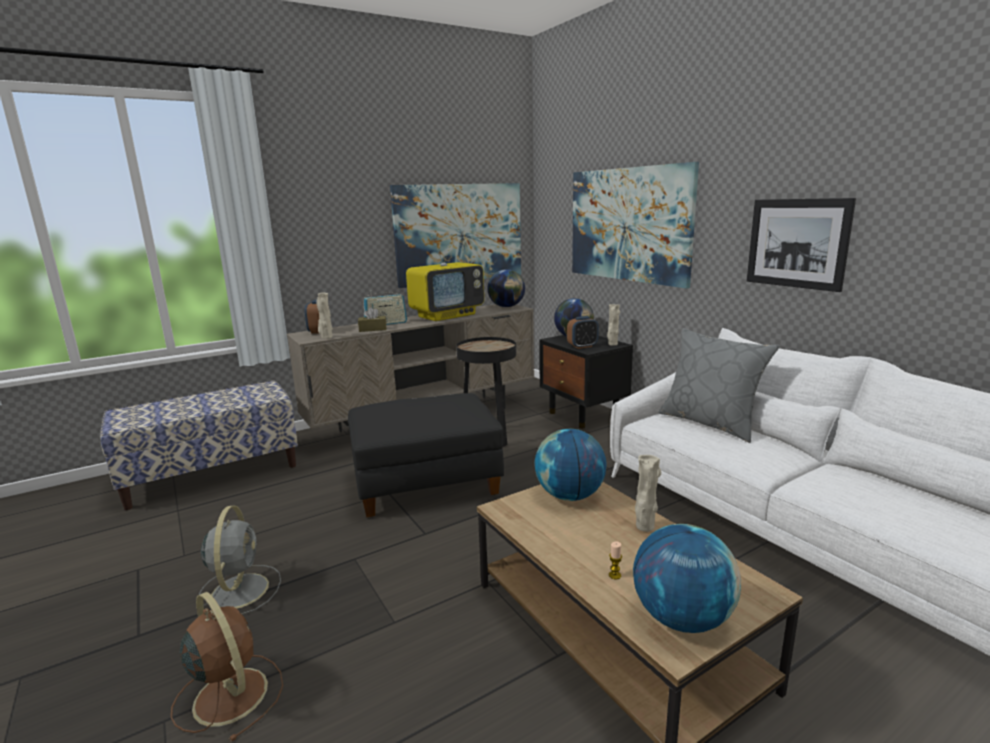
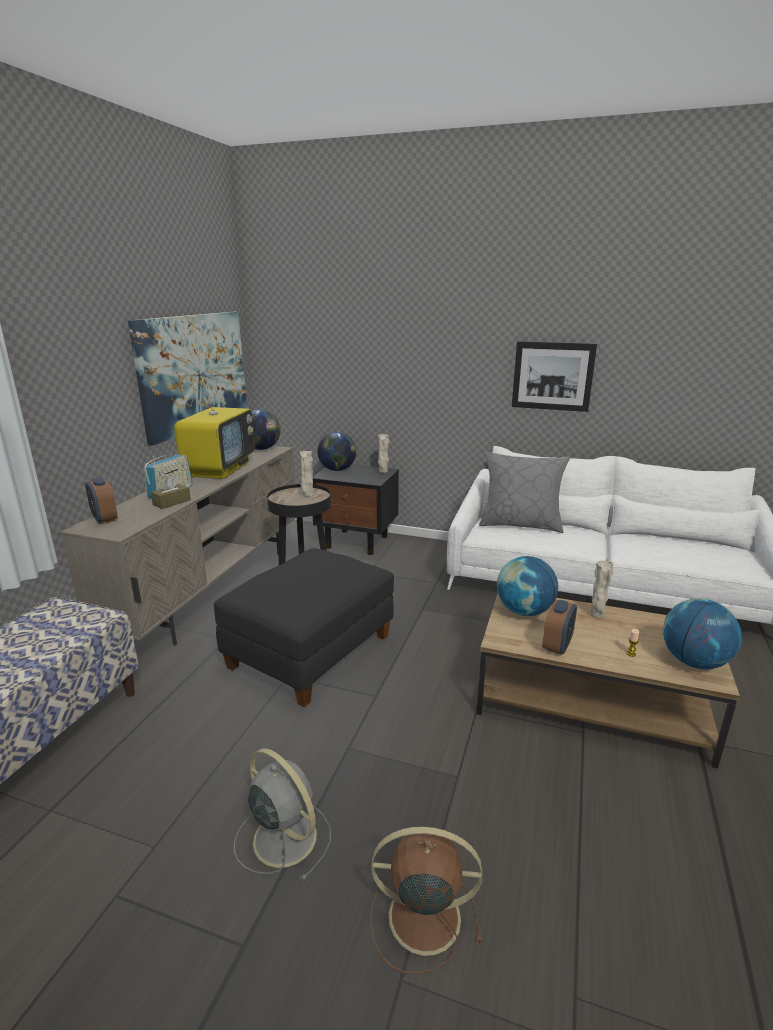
camera: 40 degrees left, 5 degrees up
beige vase [316,292,333,339] -> beige vase moved to [300,451,313,497]
alarm clock [567,316,599,349] -> alarm clock moved to [542,600,577,655]
picture [572,162,699,288] -> none

